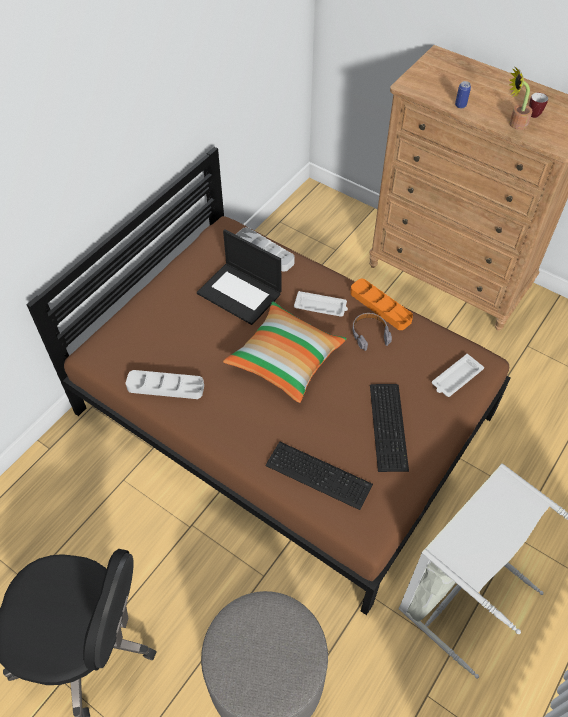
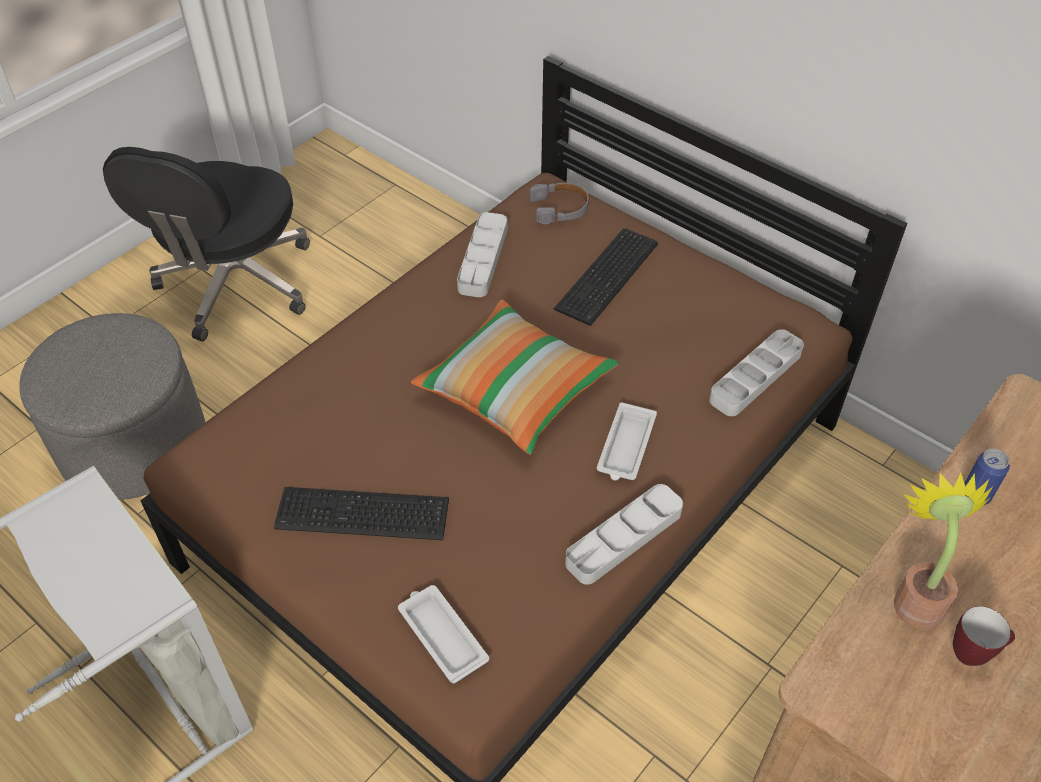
camera: 95 degrees right, 5 degrees down
laptop [197,229,281,325] -> none
keyboard [266,442,373,510] -> keyboard moved to [554,229,658,326]
orange tray [350,279,413,330] -> grey tray [565,484,683,585]
grey headphones [352,313,392,351] -> grey headphones moved to [530,183,589,224]

